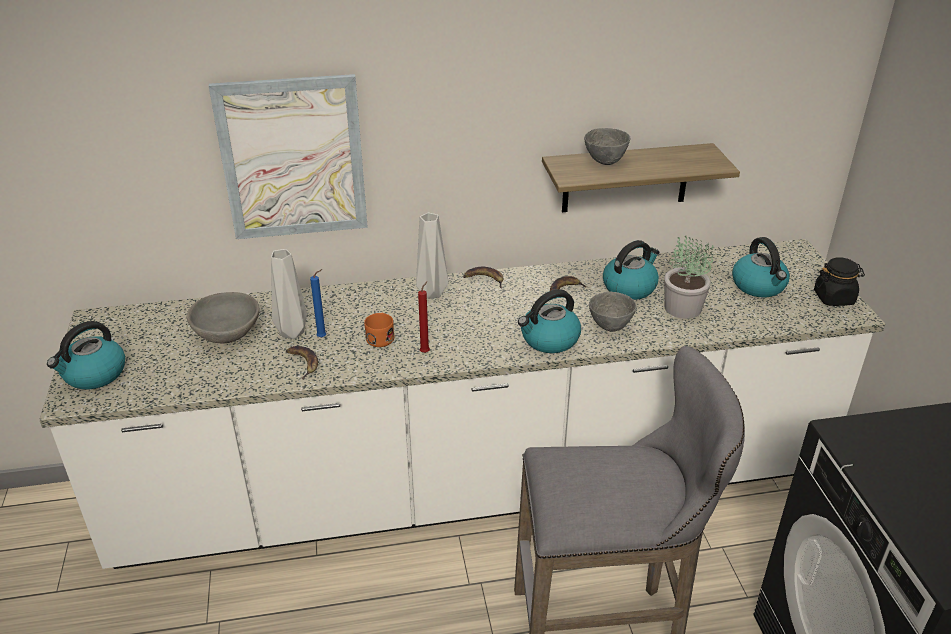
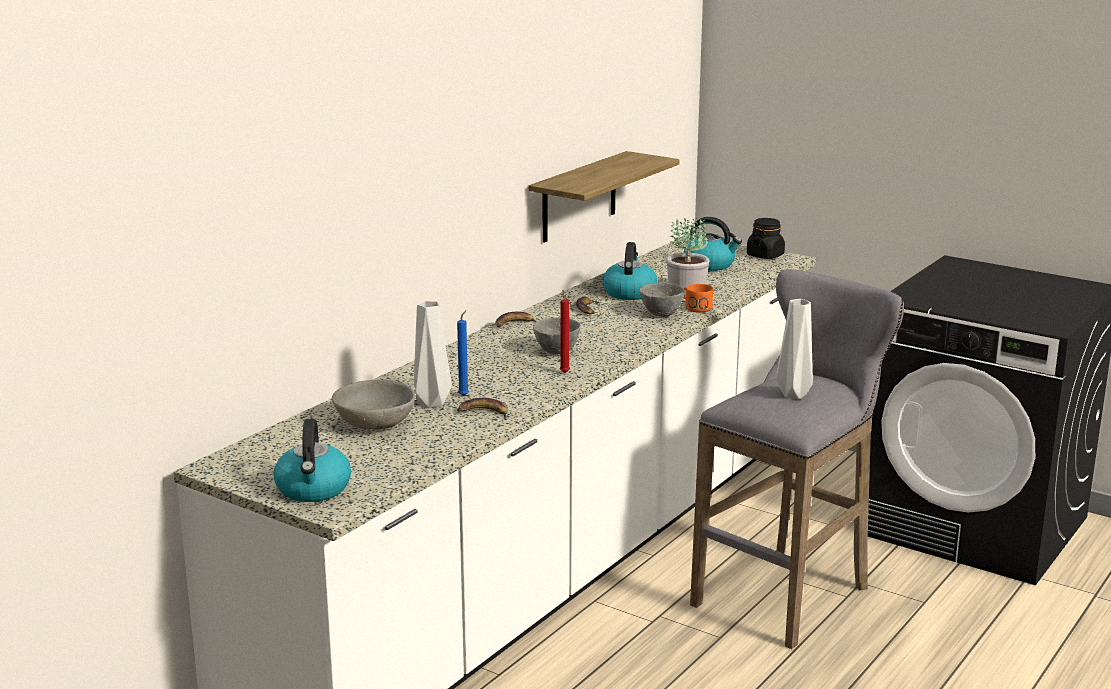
camera: 45 degrees left, 15 degrees down
picture [209,74,368,239] -> none
orange mug [364,312,394,347] -> orange mug moved to [683,284,713,313]
grey vase [416,213,448,299] -> grey vase moved to [776,299,813,399]
kettle [518,289,581,353] -> none
grey bowl [584,128,630,165] -> grey bowl moved to [533,317,580,354]

